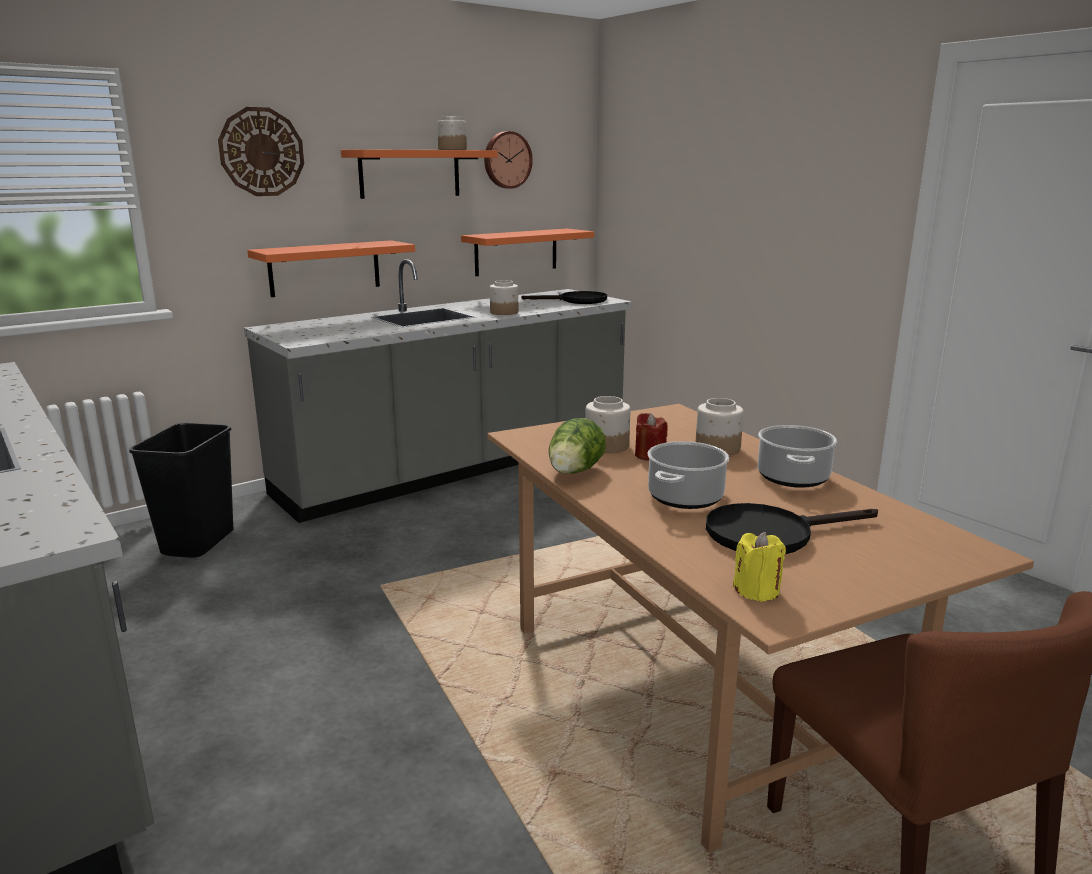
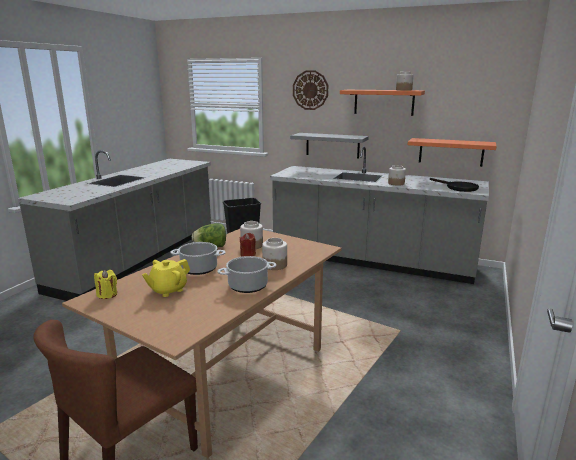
camera: 60 degrees right, 0 degrees up
orange shelf [247,240,415,297] -> grey shelf [290,133,369,159]
wall clock [484,131,533,189] -> none
black frying pan [706,503,878,554] -> yellow teapot [142,259,190,297]

